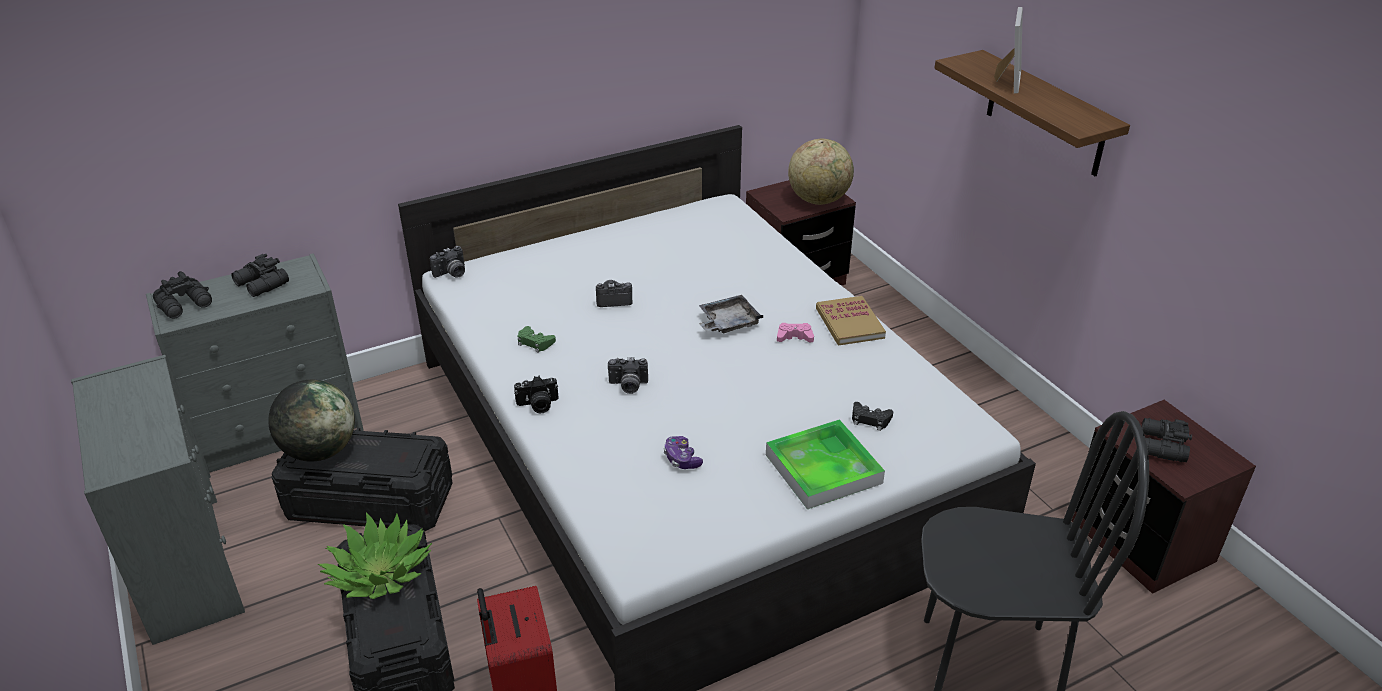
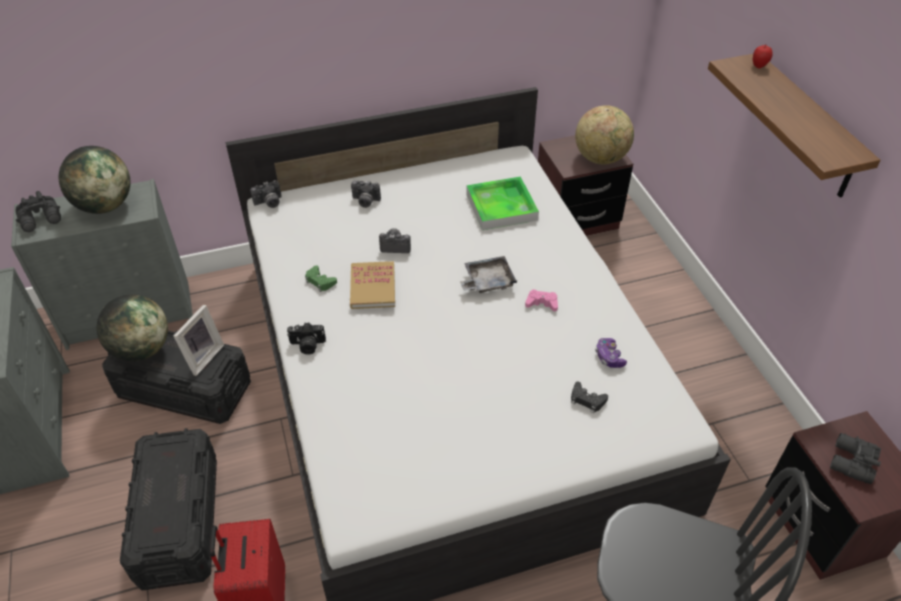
camera: 10 degrees right, 10 degrees up
black binoculars [231,254,289,297] -> globe [59,146,130,214]
potted plant [318,513,432,599] -> none
camera [608,357,648,394] -> camera moved to [351,180,381,208]
game controller [663,436,703,469] -> game controller moved to [595,338,627,368]
tray [766,419,885,509] -> tray moved to [466,176,539,230]
book [816,296,886,346] -> book moved to [350,261,395,309]
picture frame [994,7,1023,94] -> picture frame moved to [173,304,224,376]
none -> apple [753,44,773,68]

